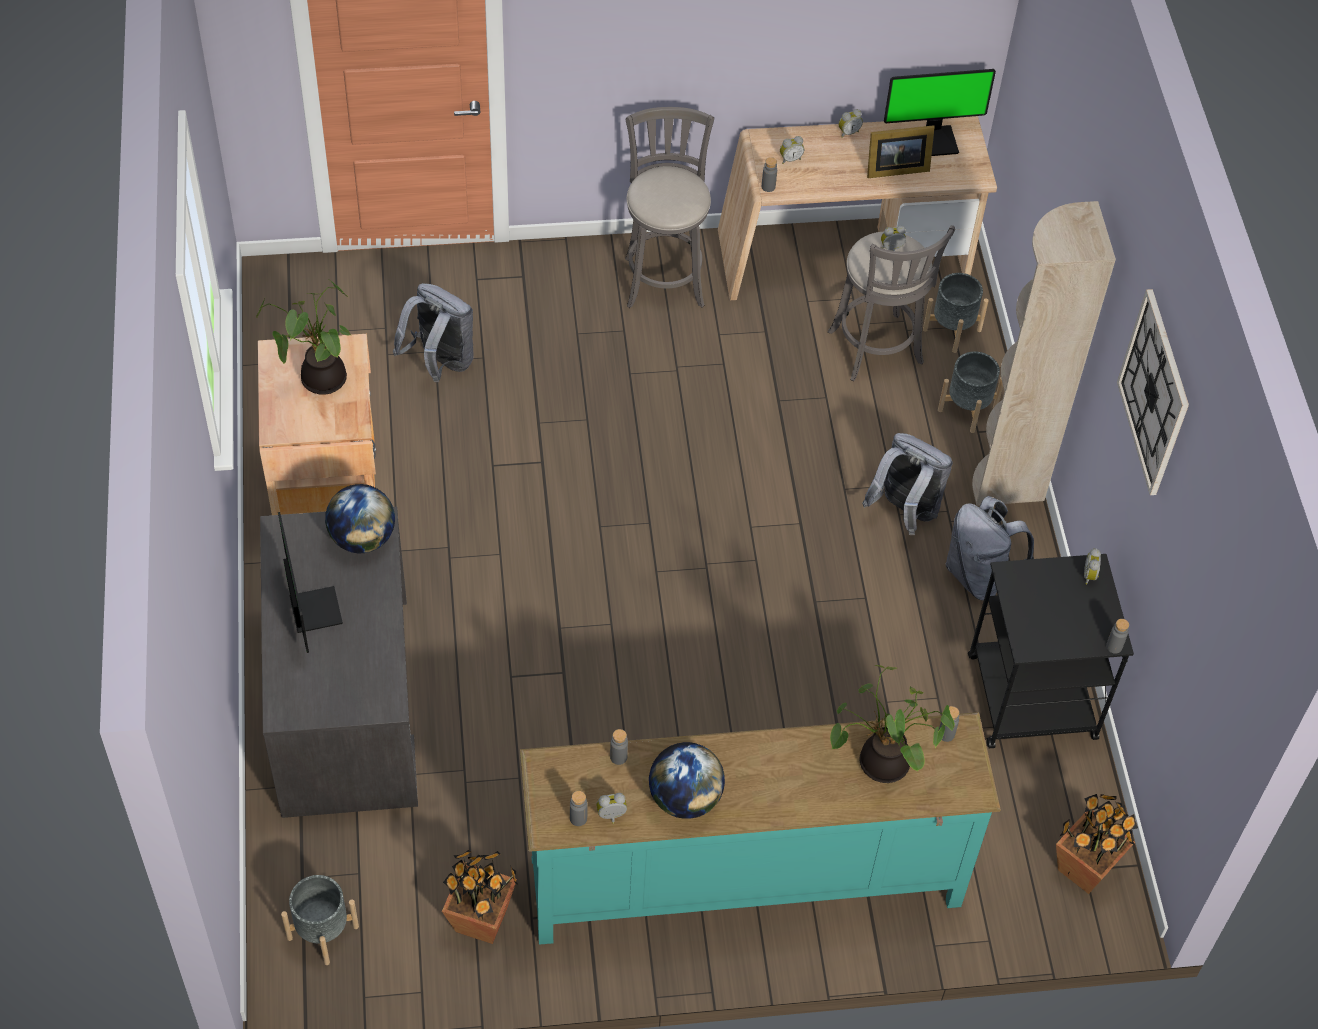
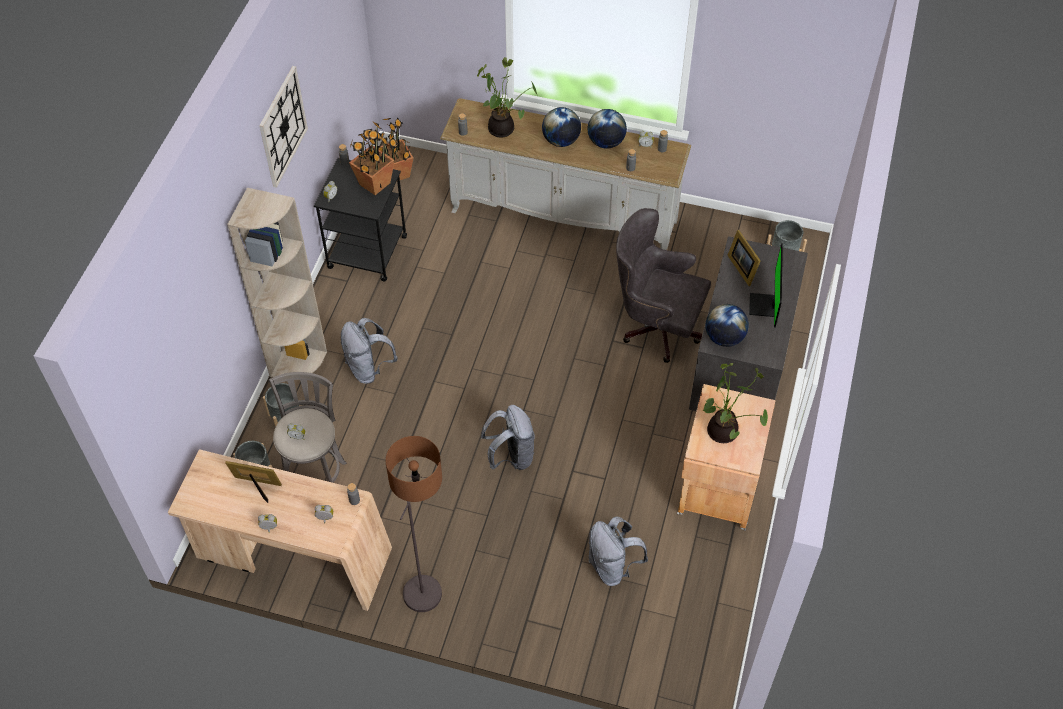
camera: 155 degrees left, 0 degrees up
potted plant [442,850,518,944] -> potted plant moved to [349,122,395,195]
turquoise cabinet [520,712,1001,945] -> grey cabinet [440,98,691,250]
grey stool [625,107,714,308] -> brown floor lamp [386,436,442,612]
monitor [884,69,996,156] -> none
grey backpack [946,496,1034,601] -> grey backpack moved to [481,405,535,470]
none -> globe [542,107,581,147]
none -> grey office chair [616,208,711,363]
none -> picture frame [727,230,761,286]

